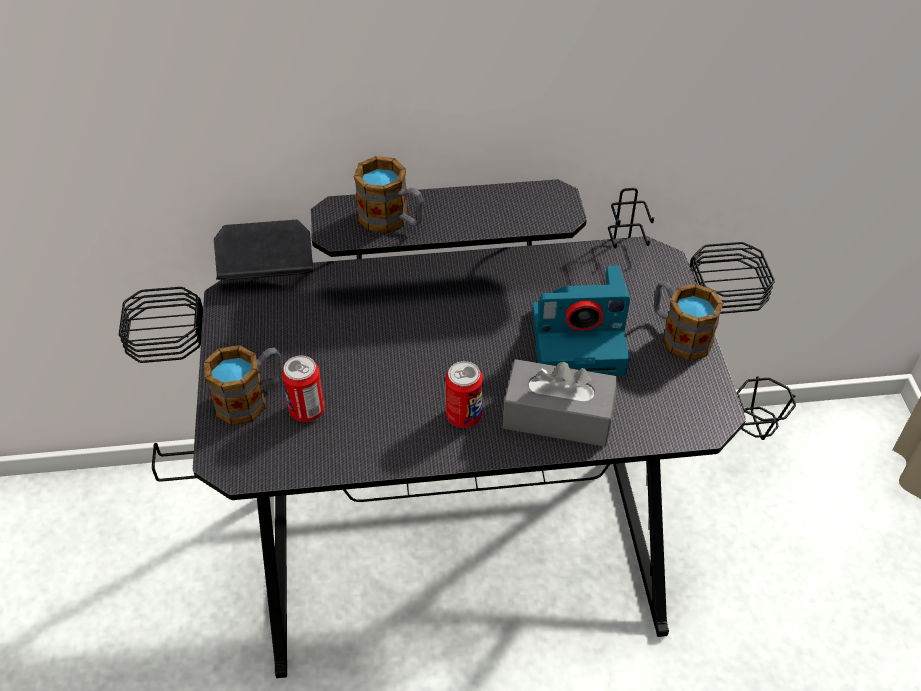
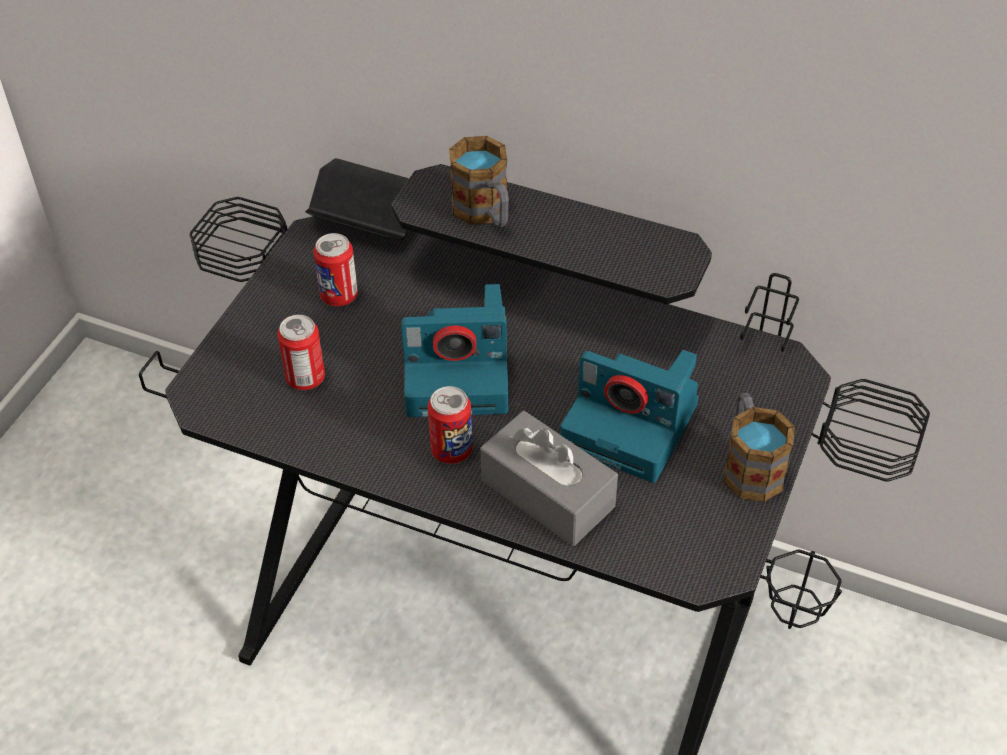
camera: 30 degrees right, 0 degrees up
mug [204,345,282,425] -> none
none -> can [313,233,358,306]
none -> camera [401,284,508,417]

